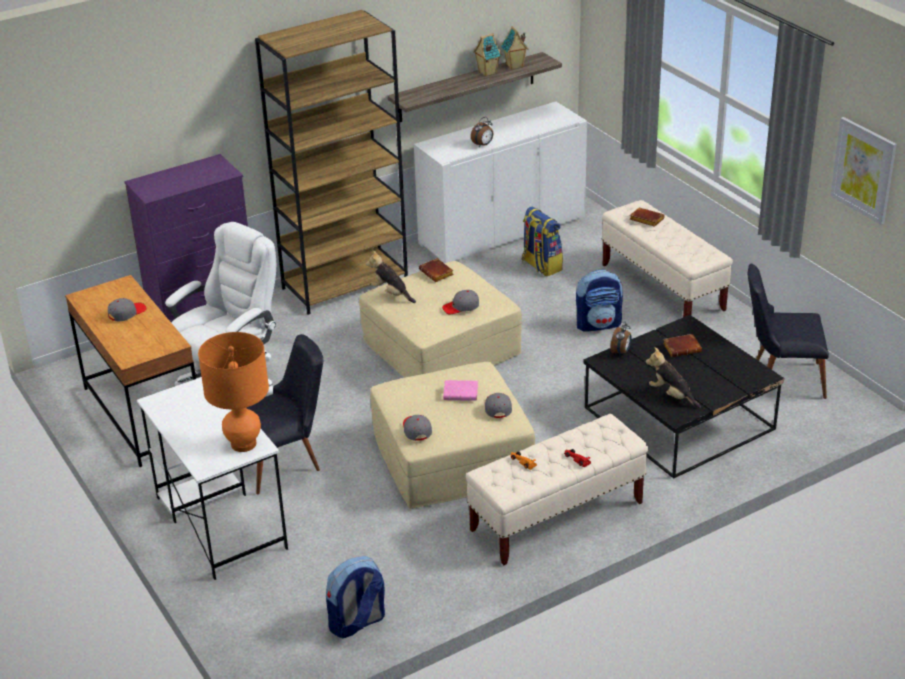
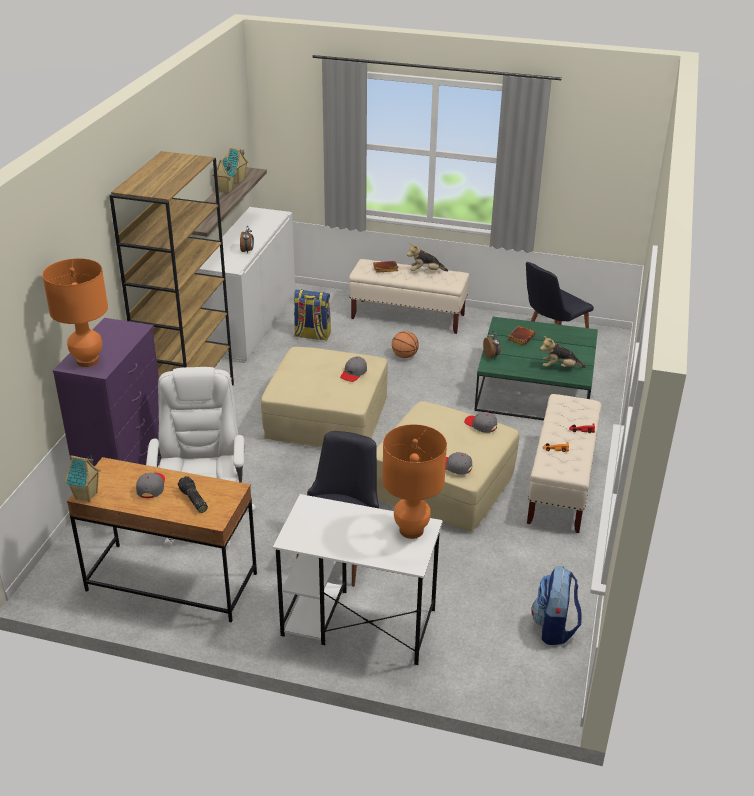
camera: 45 degrees left, 0 degrees up
plush toy [366,250,416,303] -> plush toy moved to [407,243,448,271]
brown book [419,258,454,282] -> none
pink book [443,380,478,401] -> none
backpack [576,270,623,332] -> basketball [392,331,419,358]
black coffee table [584,315,784,479] -> green coffee table [474,317,598,420]
picture [830,117,897,225] -> none
none -> orange table lamp [42,258,108,367]
none -> toy house [65,455,101,502]
none -> flashlight [178,476,208,513]

